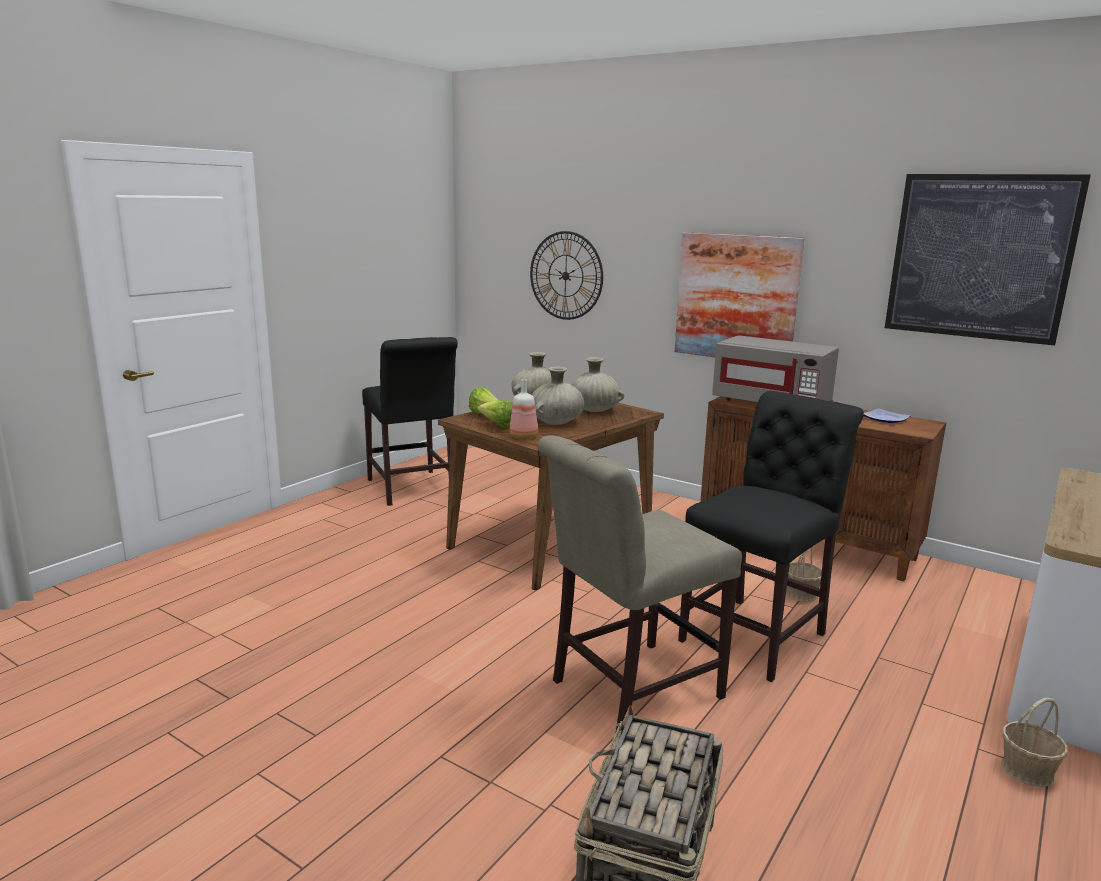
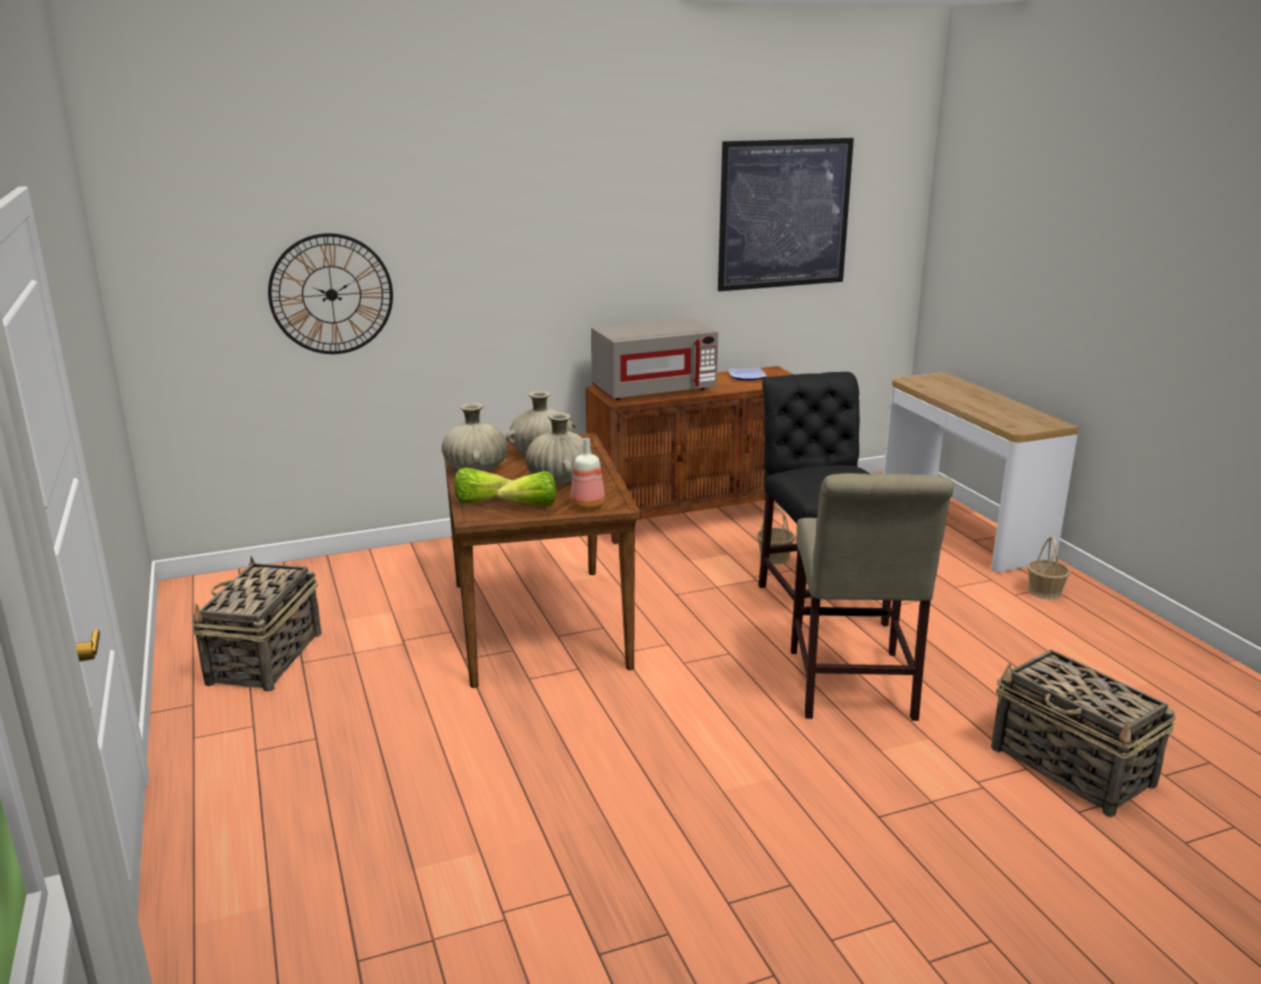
camera: 55 degrees left, 5 degrees up
black chair [362,337,458,506] -> basket [191,556,322,692]
picture [675,232,804,357] -> none

